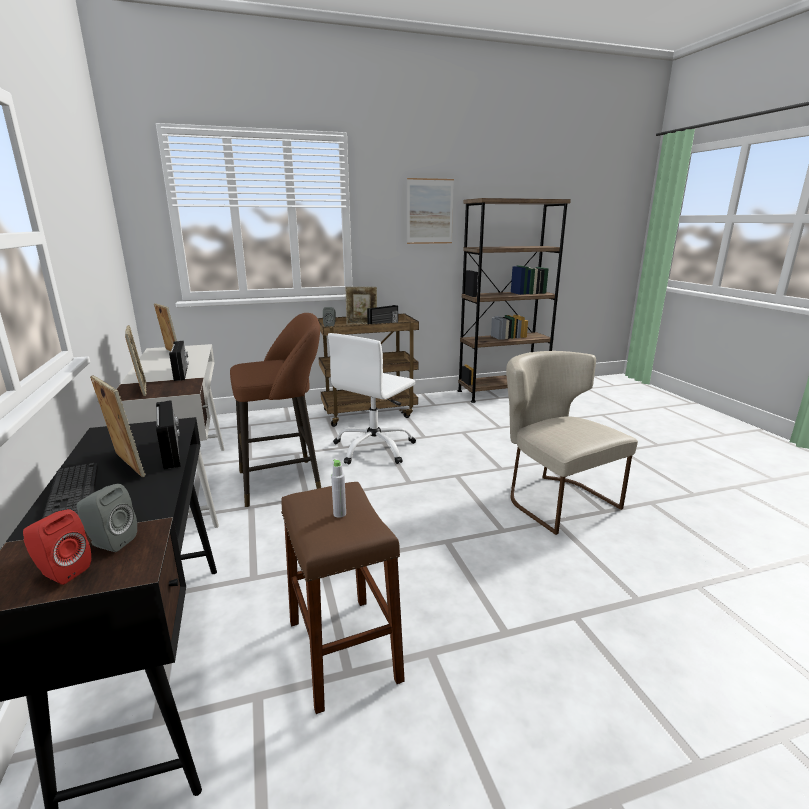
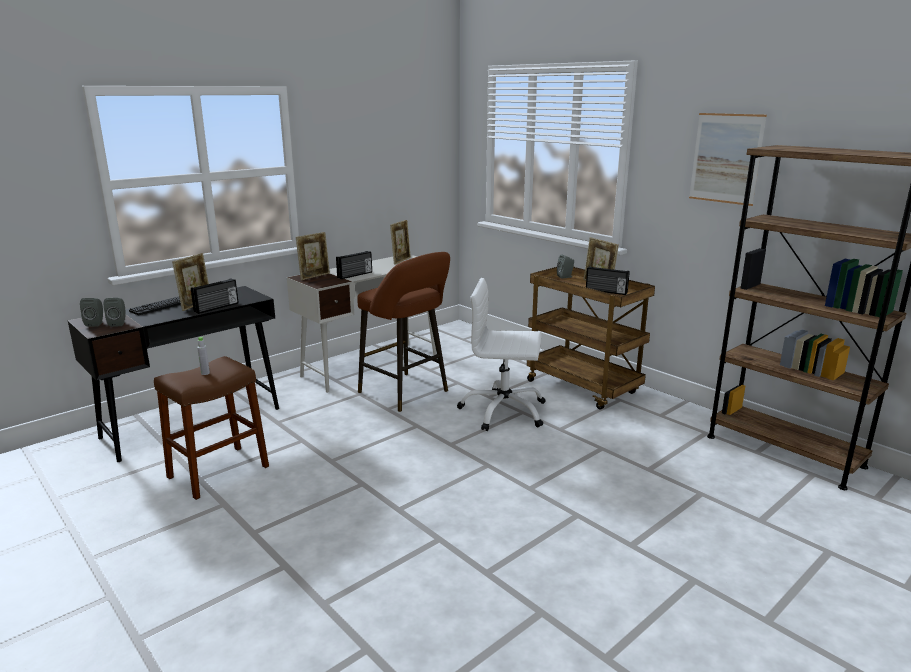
camera: 65 degrees right, 0 degrees up
red speaker [23,509,91,585] -> grey speaker [80,298,103,327]
beige chair [506,351,638,535] -> none

